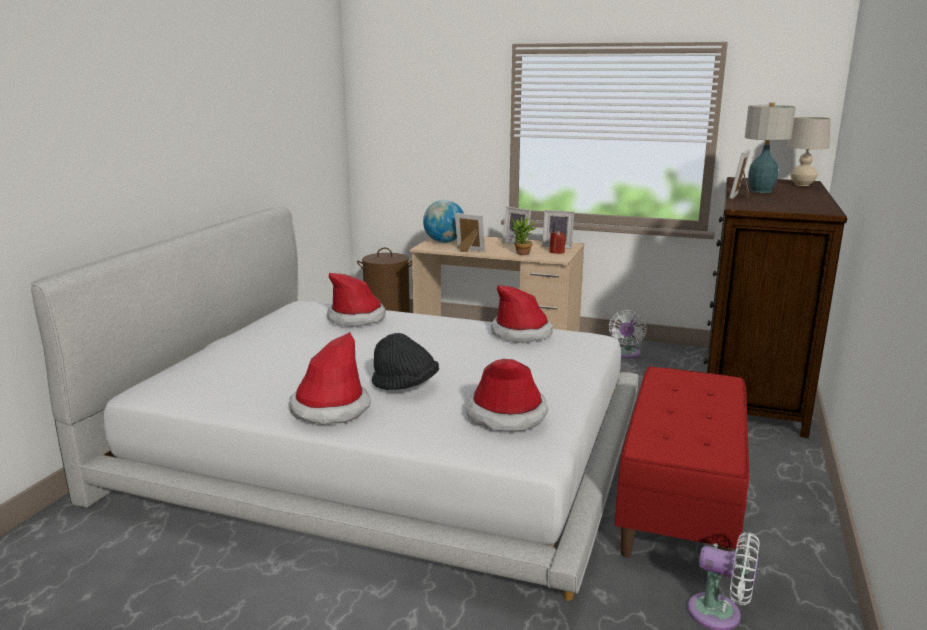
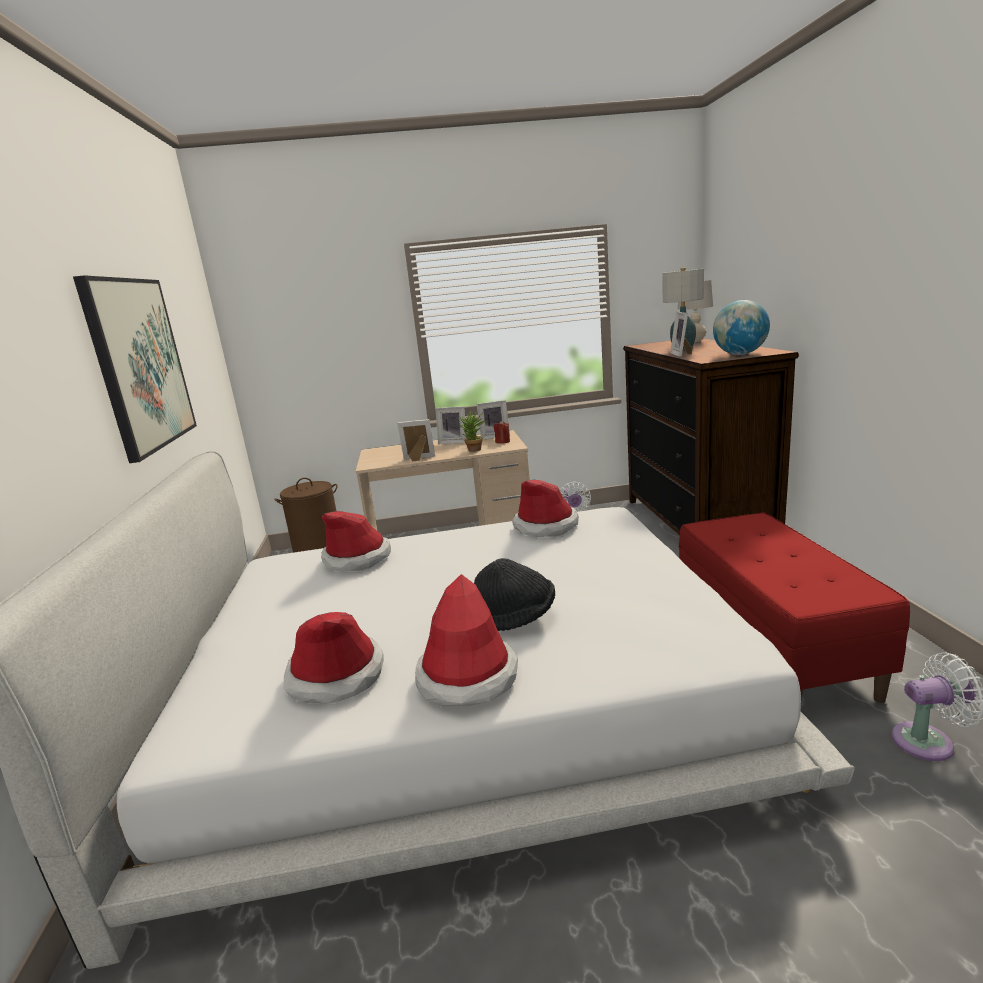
camera: 25 degrees left, 0 degrees up
globe [423,200,464,243] -> globe moved to [713,300,770,355]
hat [465,359,548,431] -> hat moved to [284,612,384,704]
none -> picture [73,275,197,463]

